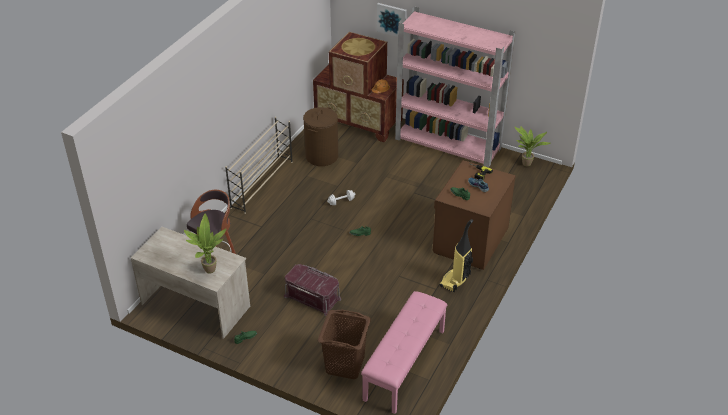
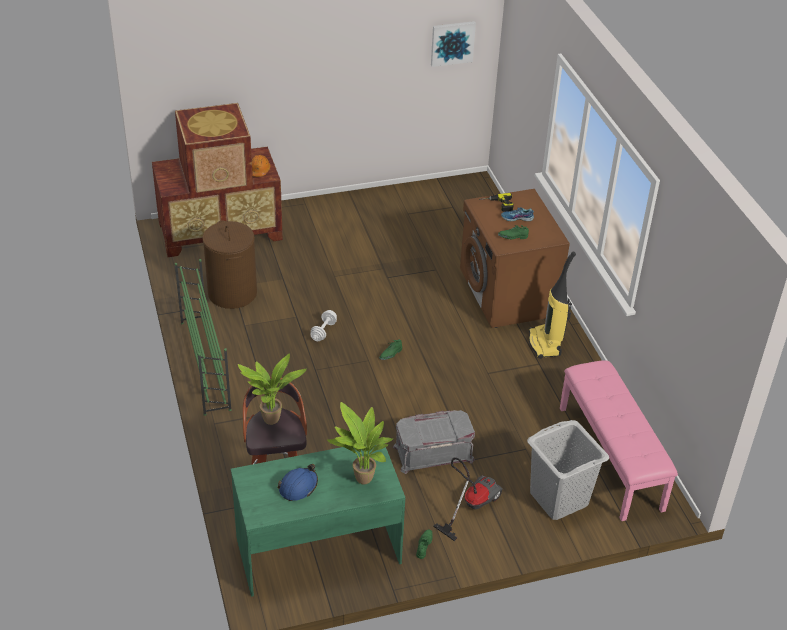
camera: 45 degrees left, 0 degrees up
beige desk [131,227,250,339] -> green desk [231,445,405,597]
beige shoe rack [225,117,293,214] -> green shoe rack [175,259,232,416]
red storage box [284,264,341,316] -> grey storage box [393,410,475,474]
brown laundry basket [318,310,371,379] -> grey laundry basket [527,420,609,520]
picture [377,3,407,39] -> picture moved to [431,21,476,67]
pink bookcase [395,6,515,168] -> none
potted plant [514,126,550,167] -> potted plant moved to [238,353,307,425]
none -> blue hard hat [278,464,318,501]
none -> vacuum cleaner [433,457,503,541]

